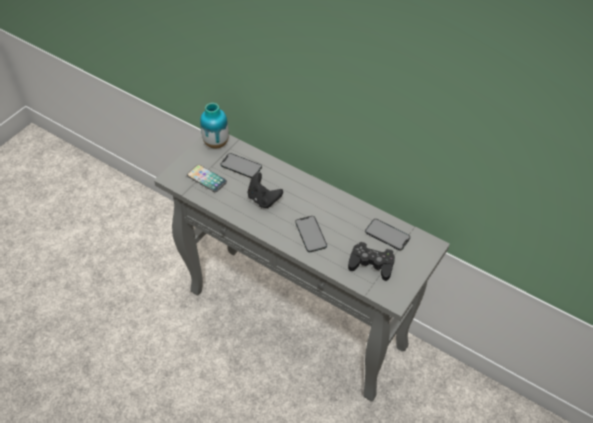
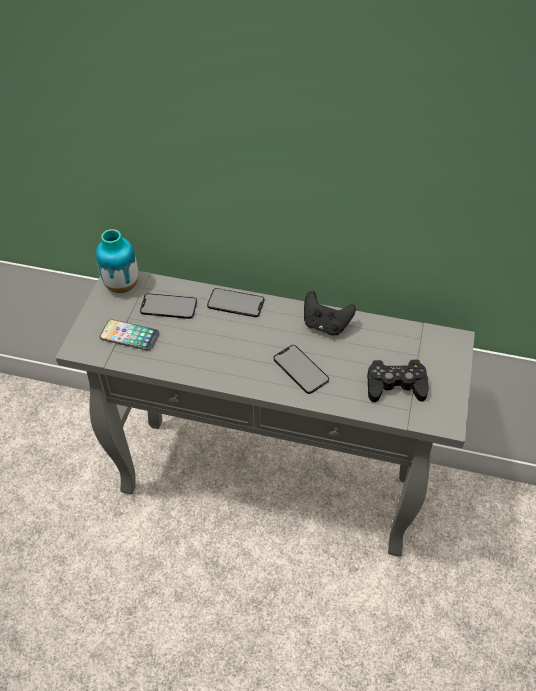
camera: 20 degrees left, 0 degrees up
black game controller [248,172,283,208] -> black game controller moved to [304,291,356,335]
phone [365,219,410,251] -> phone moved to [207,288,264,317]

